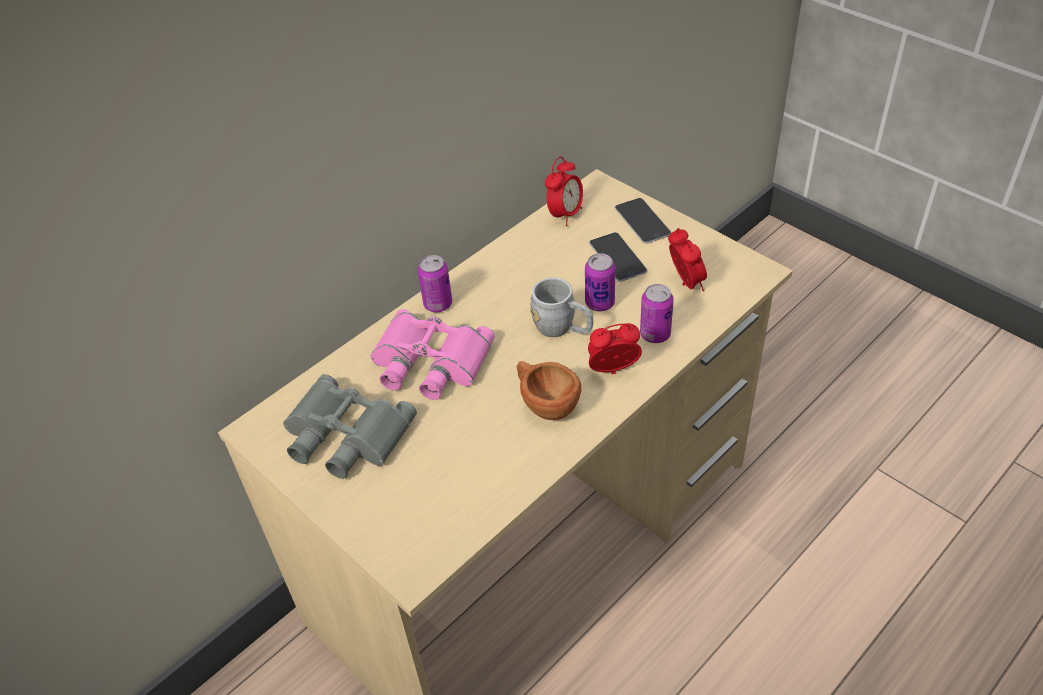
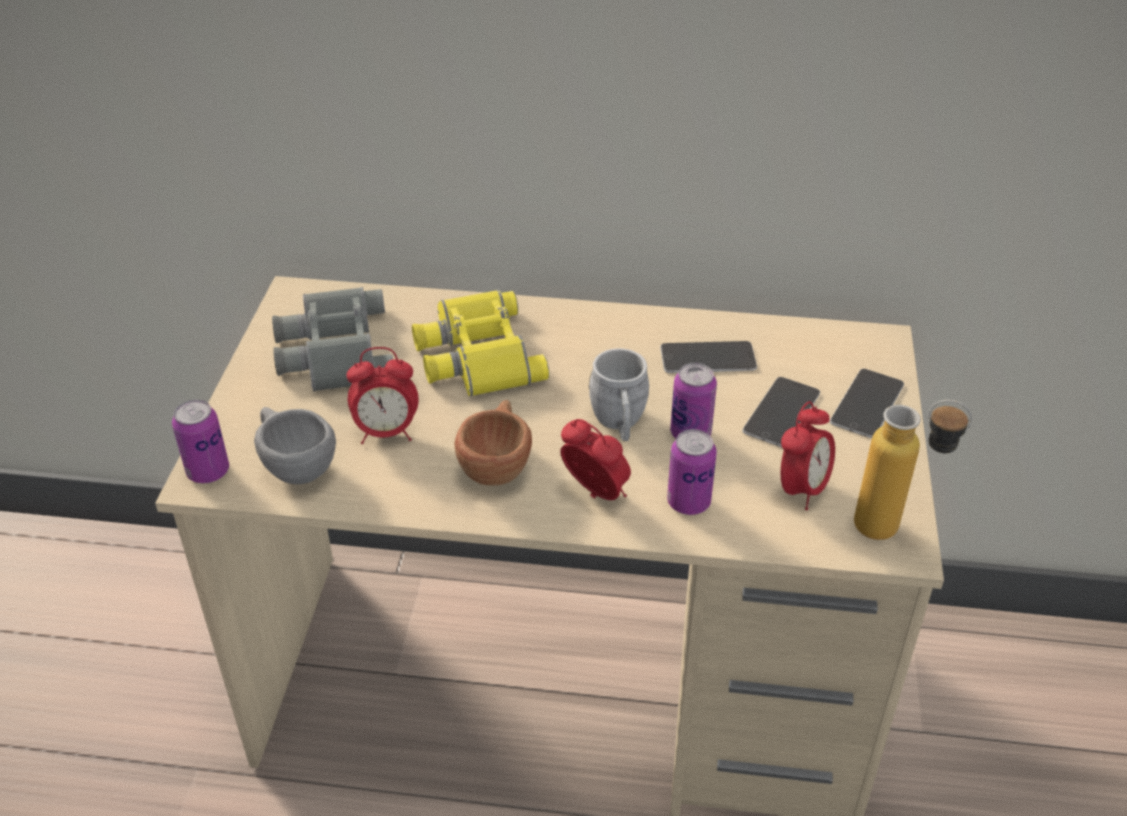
camera: 50 degrees right, 5 degrees down
pink binoculars [370,309,495,400] -> yellow binoculars [412,290,549,397]
can [418,255,452,312] -> can moved to [172,400,229,483]
alarm clock [545,157,583,226] -> alarm clock moved to [347,347,419,444]
none -> grey cup [254,407,336,484]
none -> phone [660,341,757,373]
none -> bottle [854,400,972,540]

